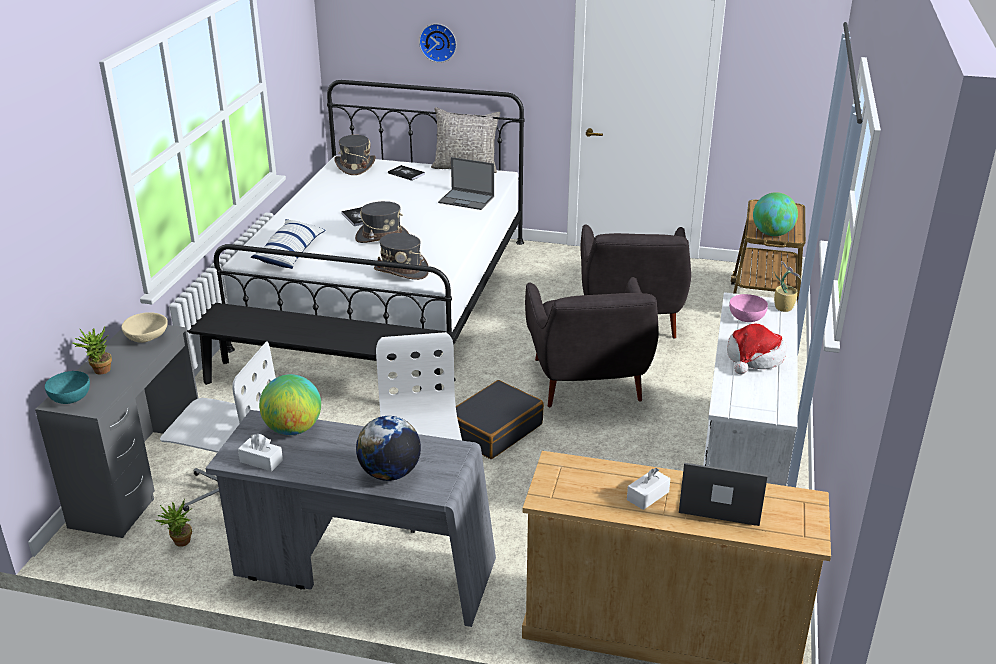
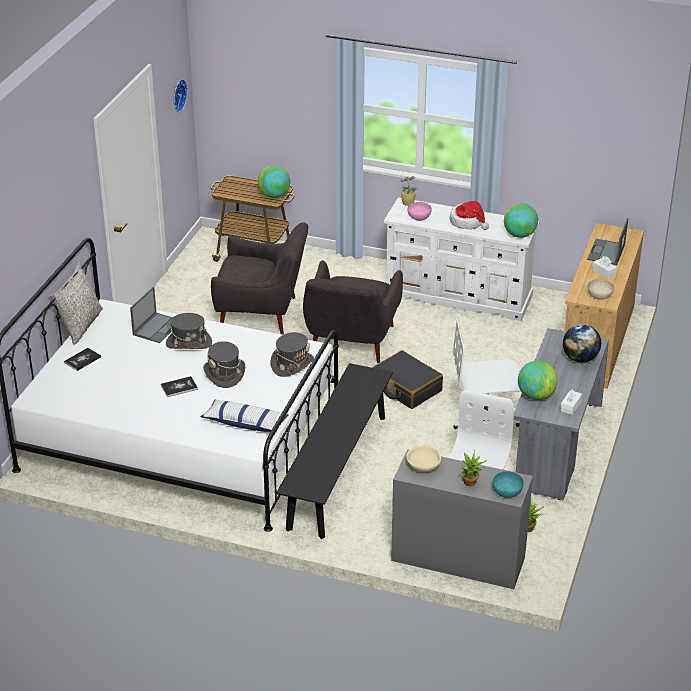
camera: 85 degrees left, 5 degrees up
grey hat [334,135,376,175] -> grey hat moved to [166,313,212,349]
wall clock [419,24,457,63] -> wall clock moved to [174,79,188,112]
grey armchair [525,277,659,407] -> grey armchair turned 105 degrees clockwise [303,260,403,363]
none -> globe [504,203,538,238]
none -> beige bowl [587,279,614,300]

